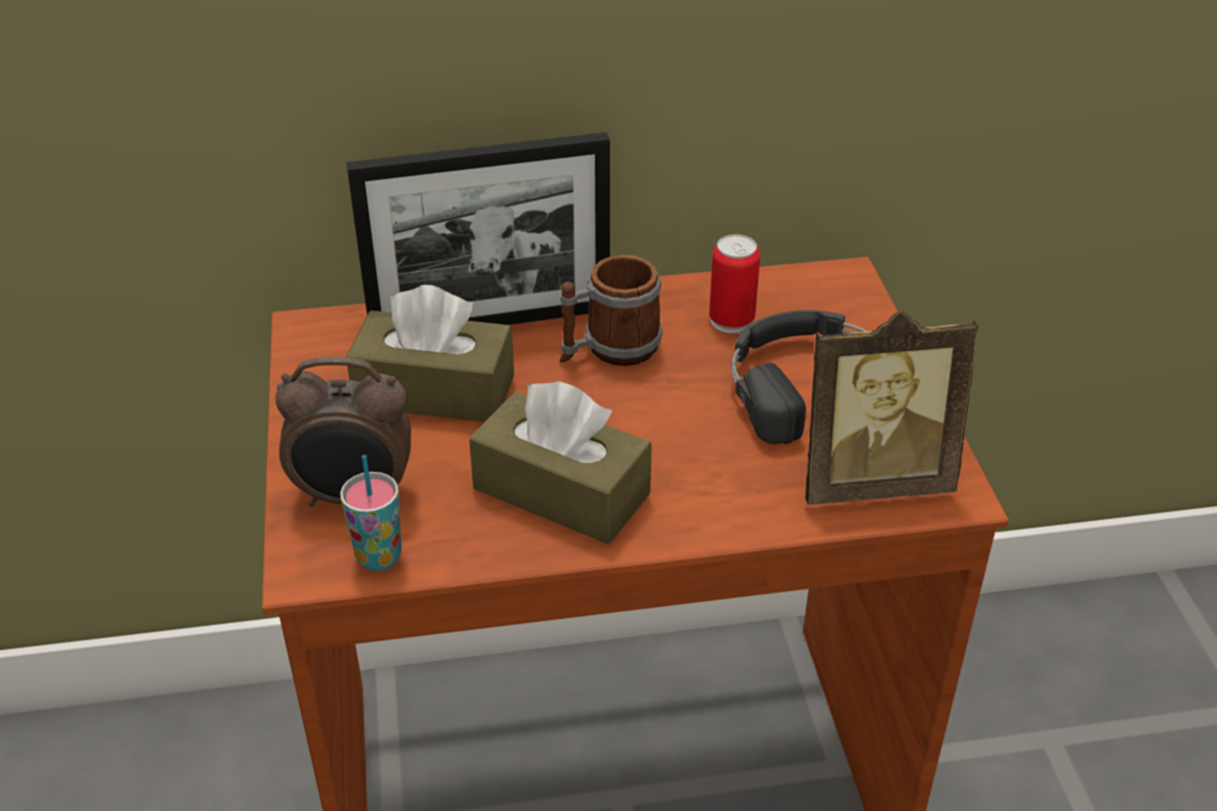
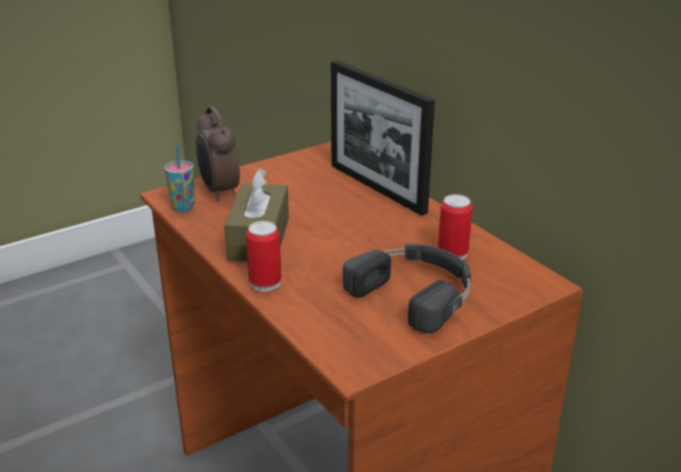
camera: 65 degrees right, 10 degrees down
brown tissue box [346,285,514,422] -> none
mug [560,255,662,366] -> none
picture frame [805,310,979,505] -> none
none -> can [246,221,282,292]

